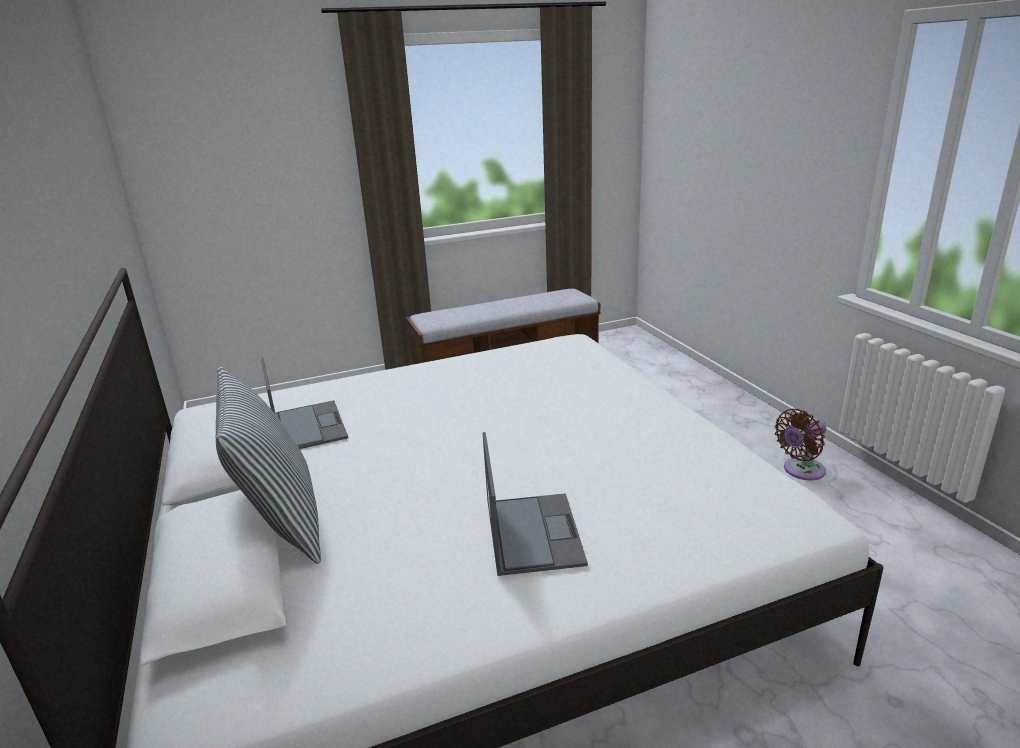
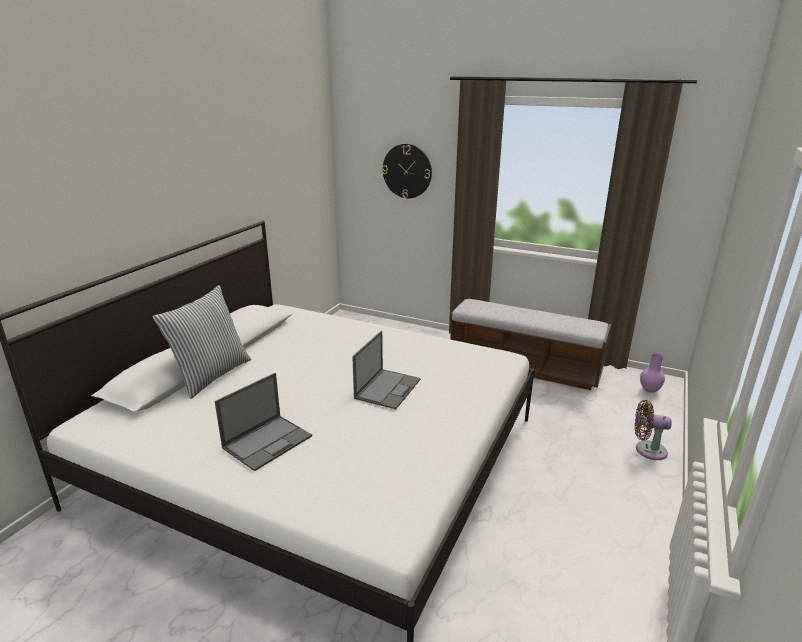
camera: 45 degrees right, 0 degrees up
laptop [261,357,348,449] -> laptop moved to [352,331,421,409]
brown fan [775,409,827,480] -> brown fan moved to [635,400,672,460]
none -> wall clock [382,144,432,198]
none -> purple vase [640,354,665,393]

